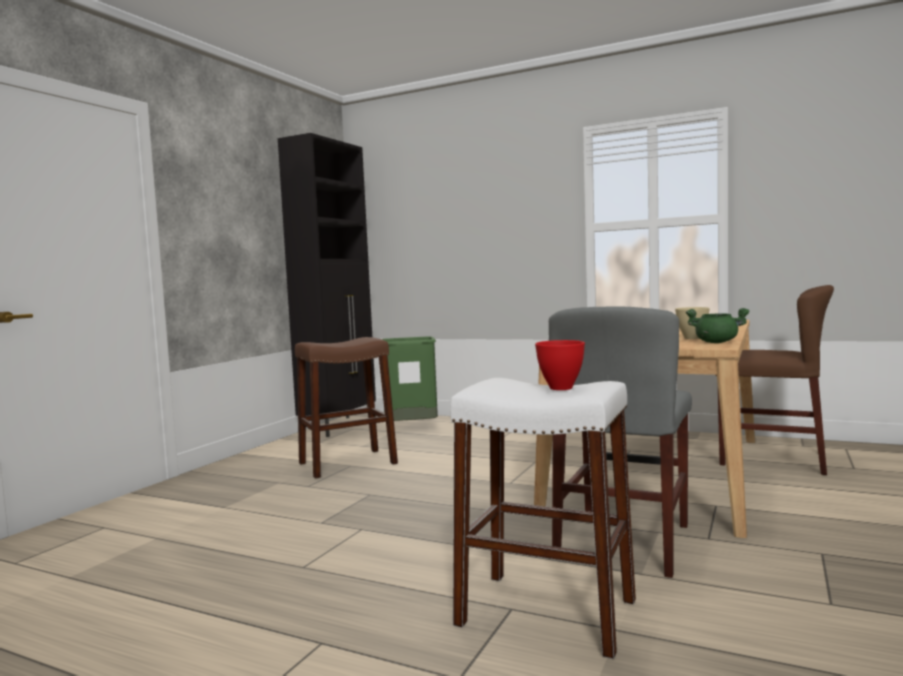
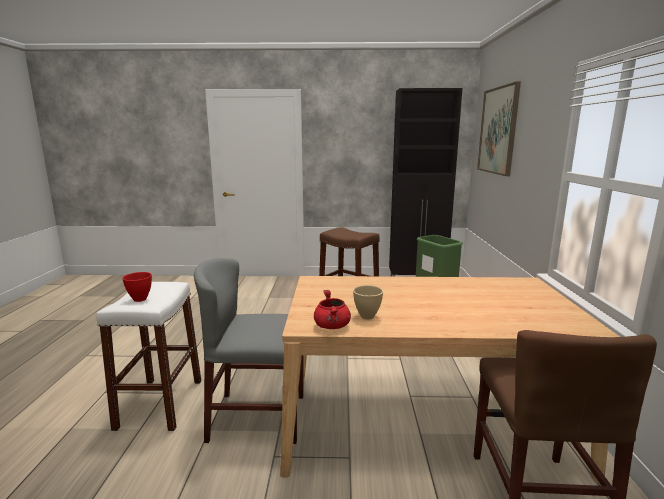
camera: 65 degrees right, 10 degrees up
green cooking pot [686,308,749,343] -> red cooking pot [314,290,351,329]
none -> picture [477,81,521,176]

